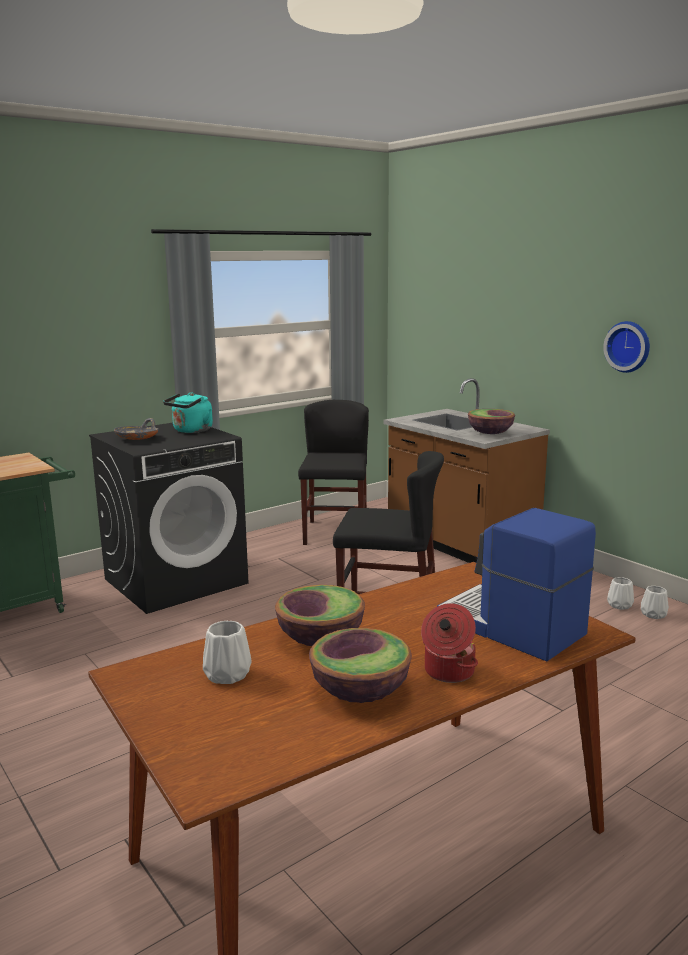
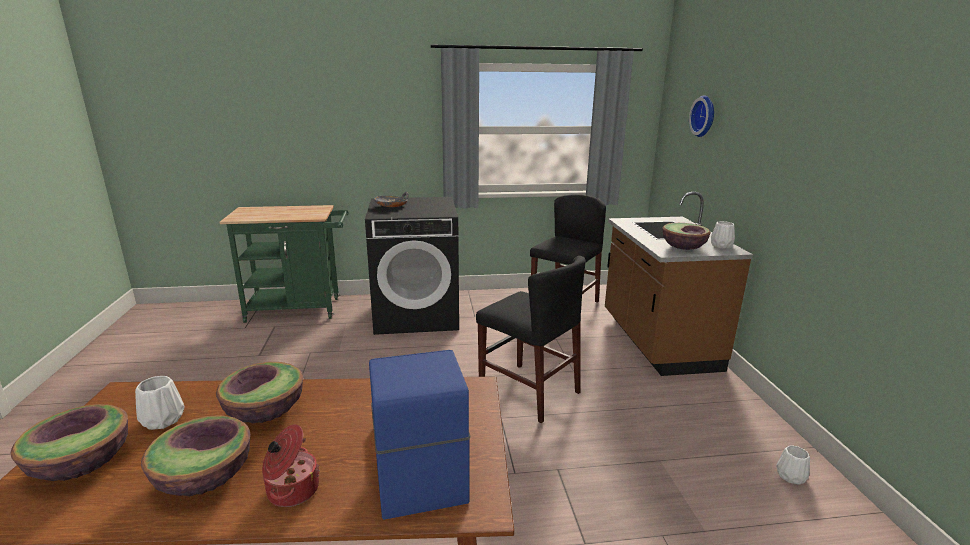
camera: 30 degrees right, 5 degrees up
turquoise kettle [163,392,213,433] -> none
wall clock [603,321,650,373] -> wall clock moved to [689,95,714,137]
white vase [607,577,634,610] -> white vase moved to [711,221,735,249]
none -> bowl [10,404,128,481]

